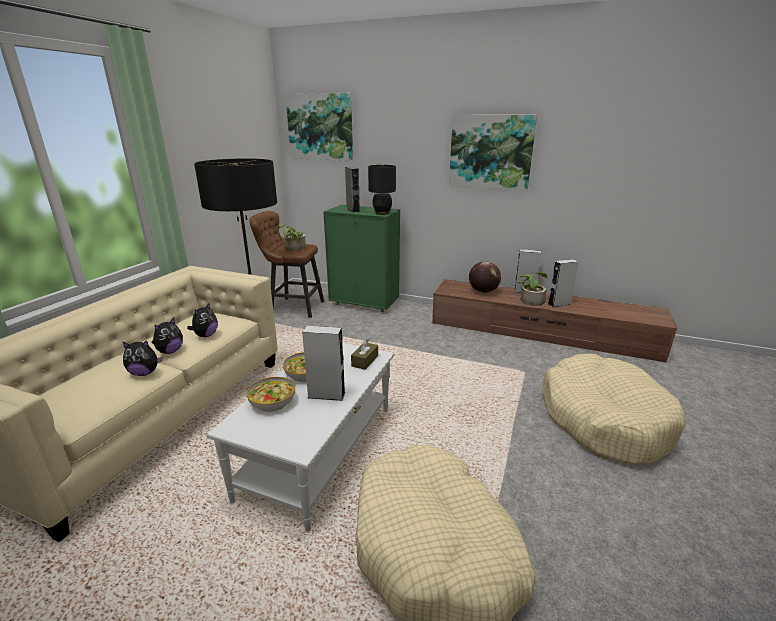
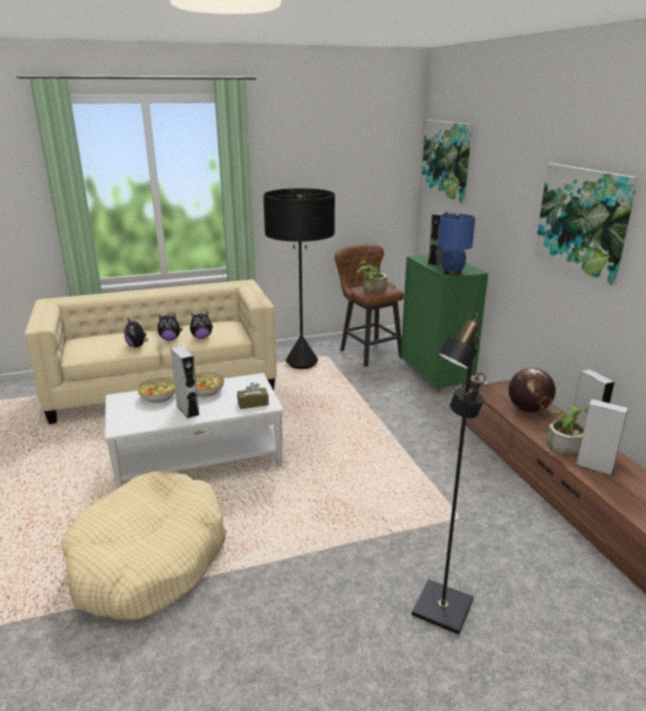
camera: 50 degrees right, 0 degrees up
black table lamp [368,164,396,215] -> blue table lamp [438,214,475,275]
beige dog bed [542,353,686,465] -> black floor lamp [412,313,486,635]

